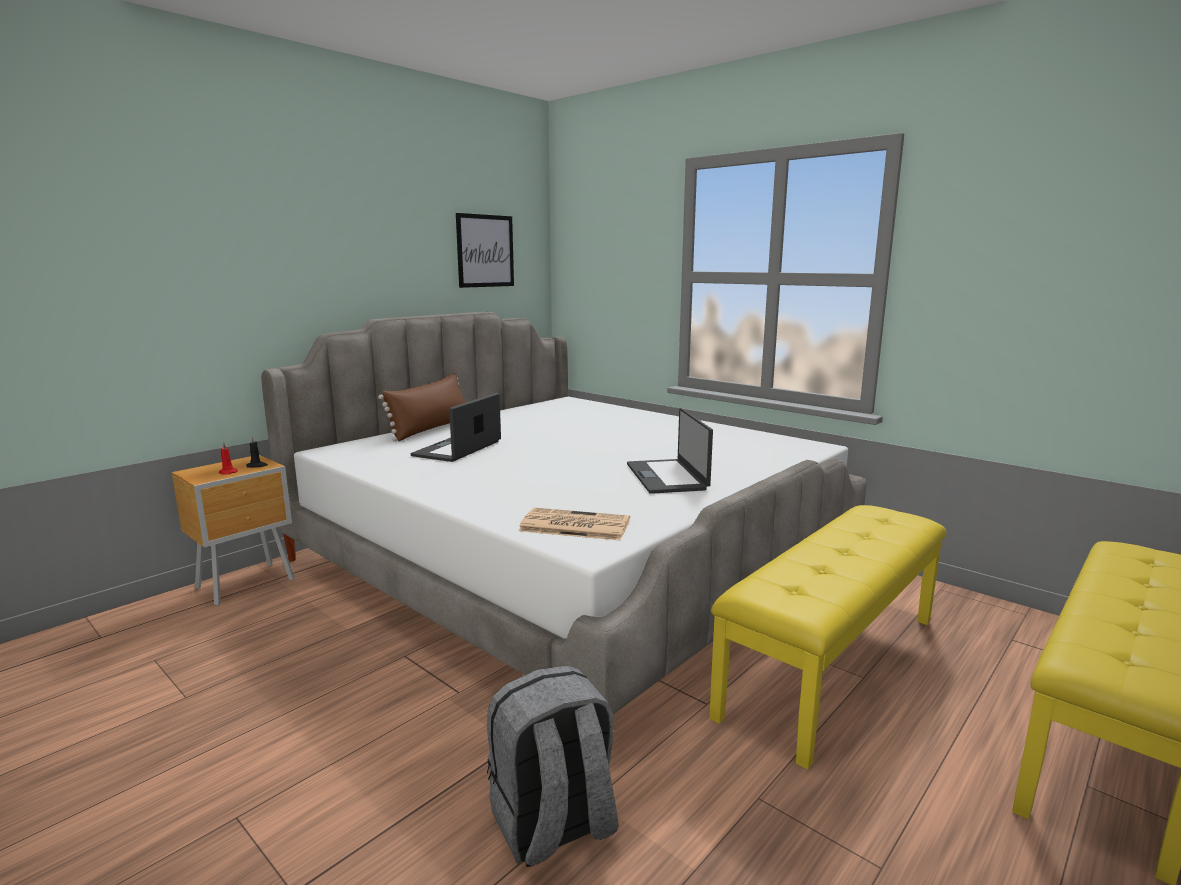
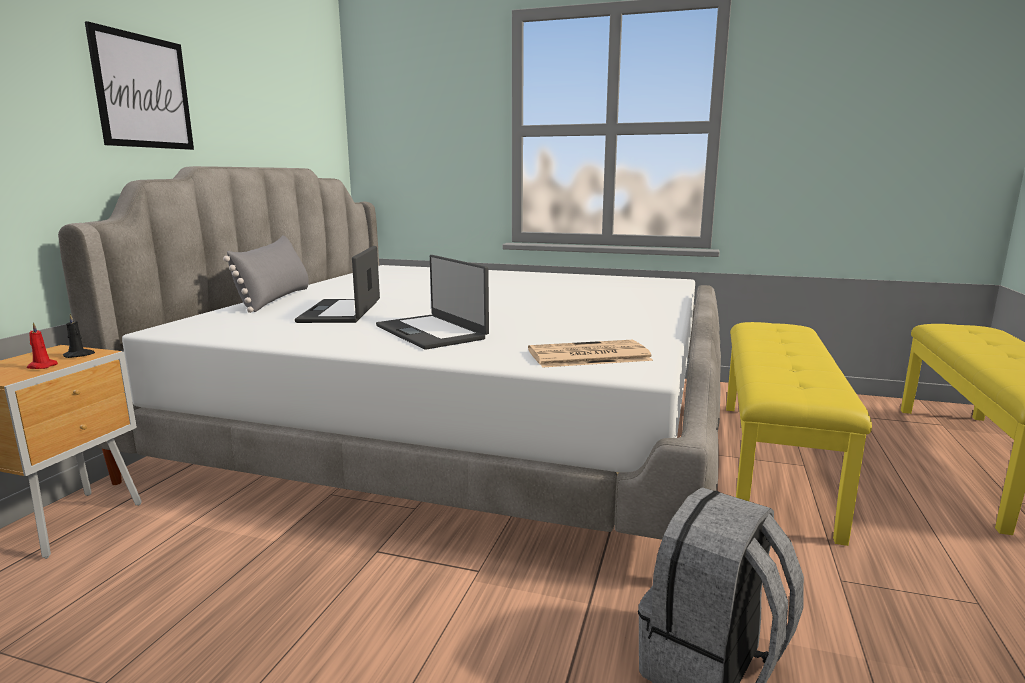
camera: 25 degrees left, 0 degrees up
brown pillow [378,373,465,442] -> grey pillow [223,235,309,313]
picture [456,213,514,288] -> picture moved to [85,21,194,150]
laptop [627,408,713,494] -> laptop moved to [376,255,489,350]

